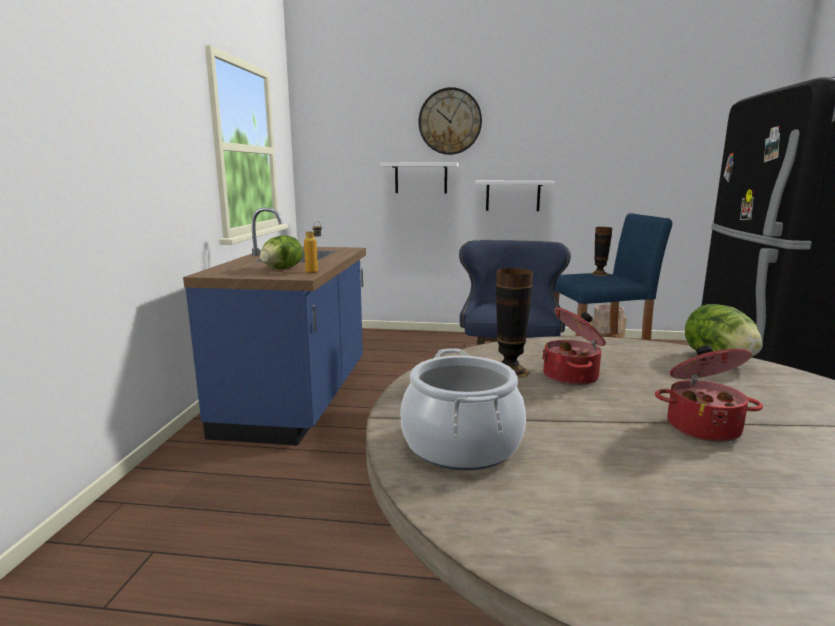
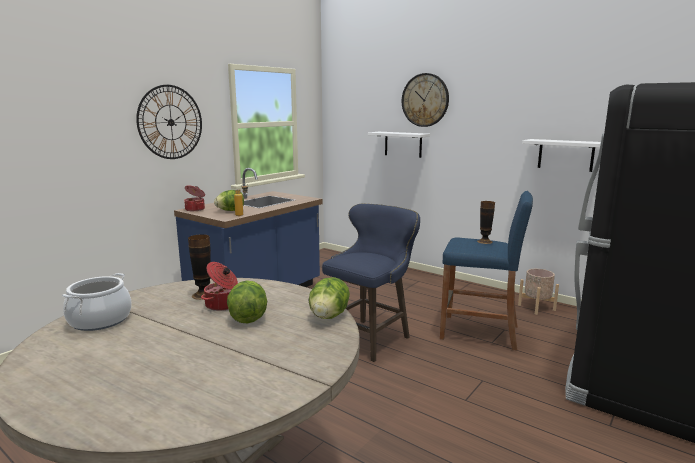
camera: 30 degrees right, 0 degrees up
white shelf [475,181,555,211] -> white shelf moved to [522,139,601,172]
cooking pot [655,345,763,442] -> cooking pot moved to [184,185,205,211]
none -> wall clock [136,85,202,159]
none -> lettuce [227,280,267,323]

